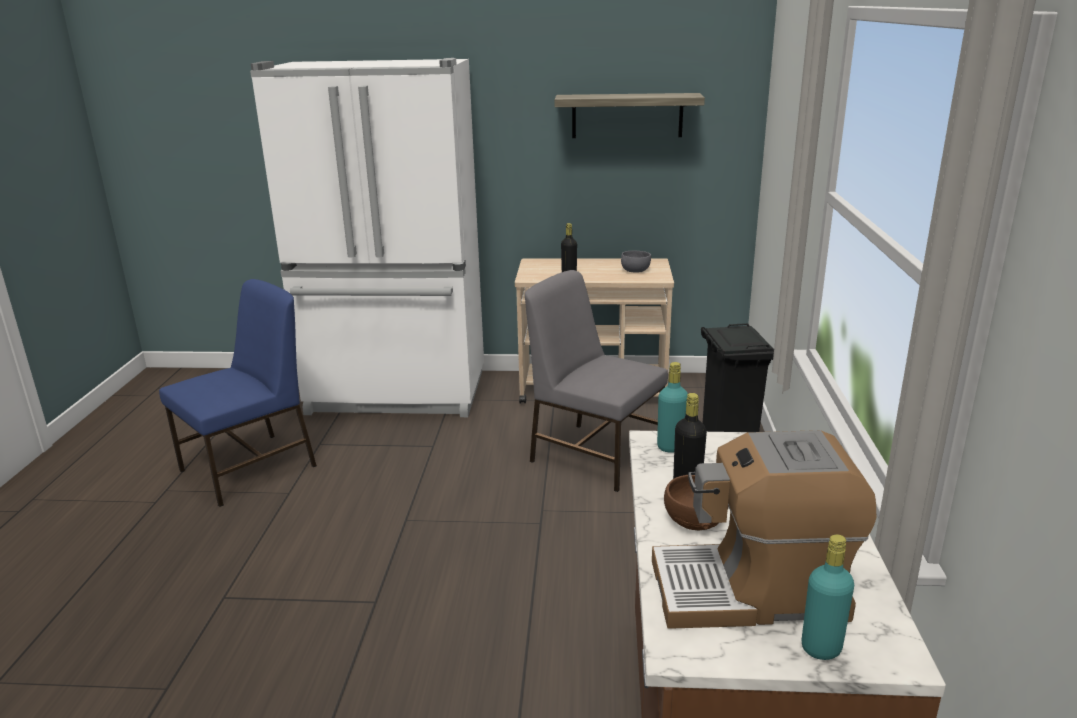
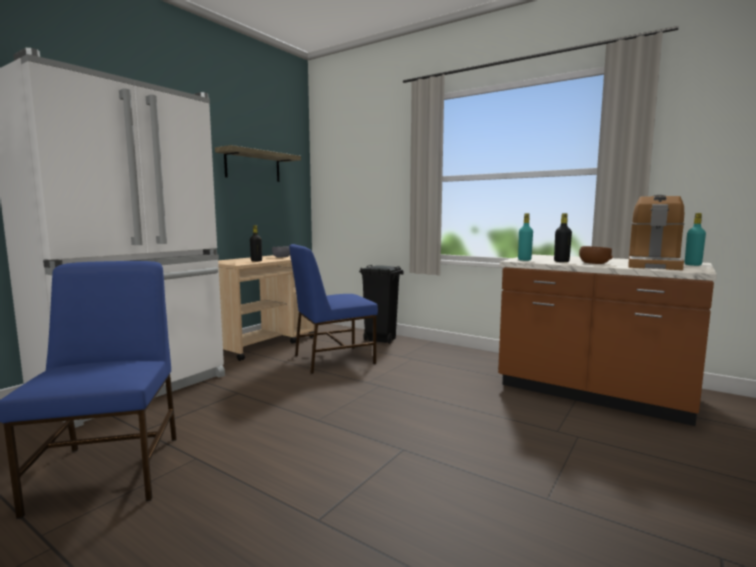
camera: 60 degrees left, 15 degrees down
grey chair [525,270,668,492] -> blue chair [289,244,378,374]

